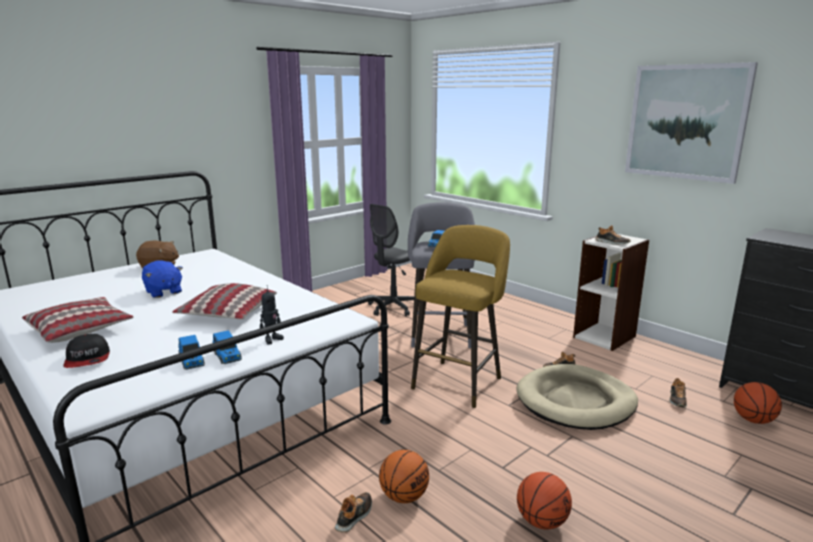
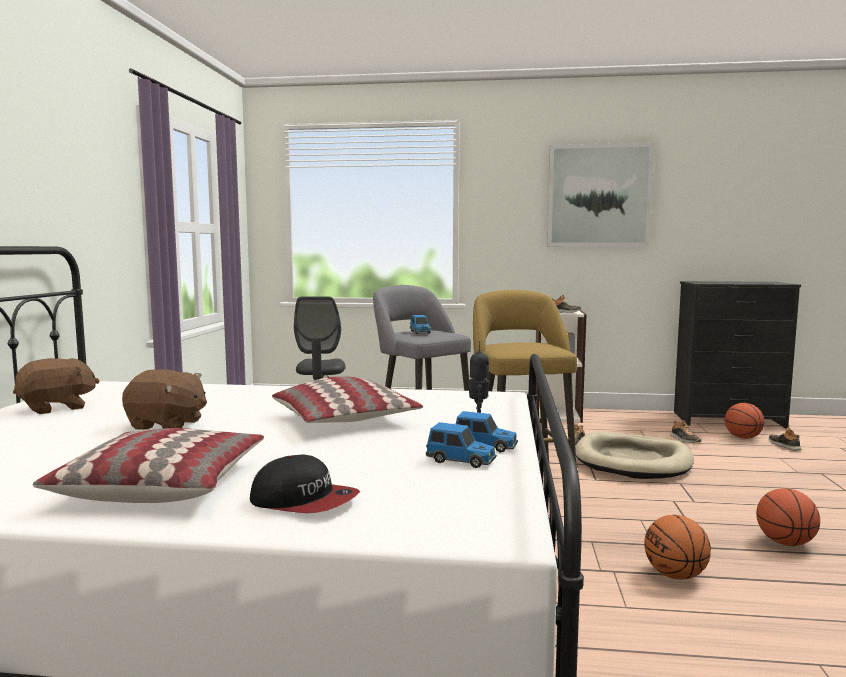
camera: 40 degrees left, 10 degrees down
blue plush toy [142,261,183,298] -> brown plush toy [122,369,207,430]
shoe [335,492,372,532] -> shoe moved to [769,427,801,451]

